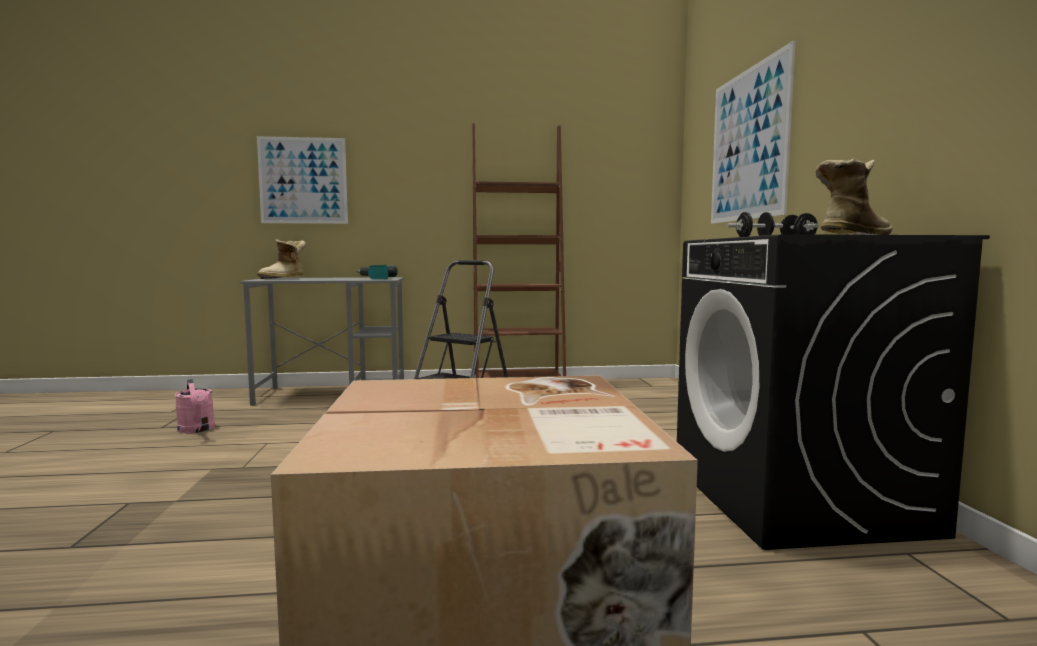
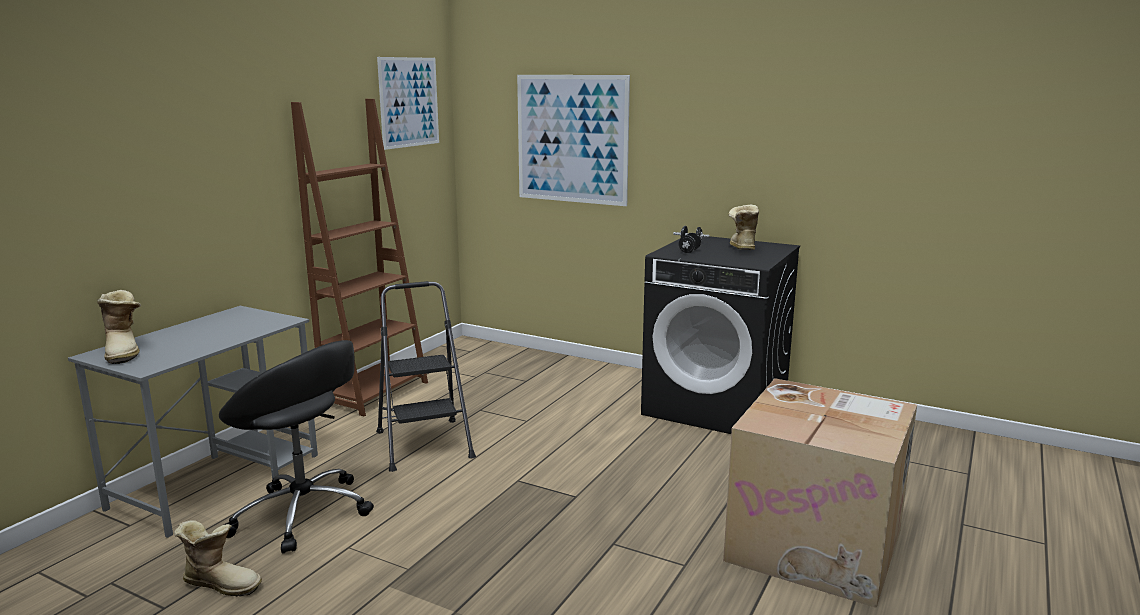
camera: 55 degrees left, 10 degrees up
pink watering can [174,379,215,433] -> boot [174,521,262,596]
picture [257,136,348,224] -> picture moved to [377,57,439,150]
power drill [356,265,398,280] -> none
none -> black office chair [219,340,374,553]

